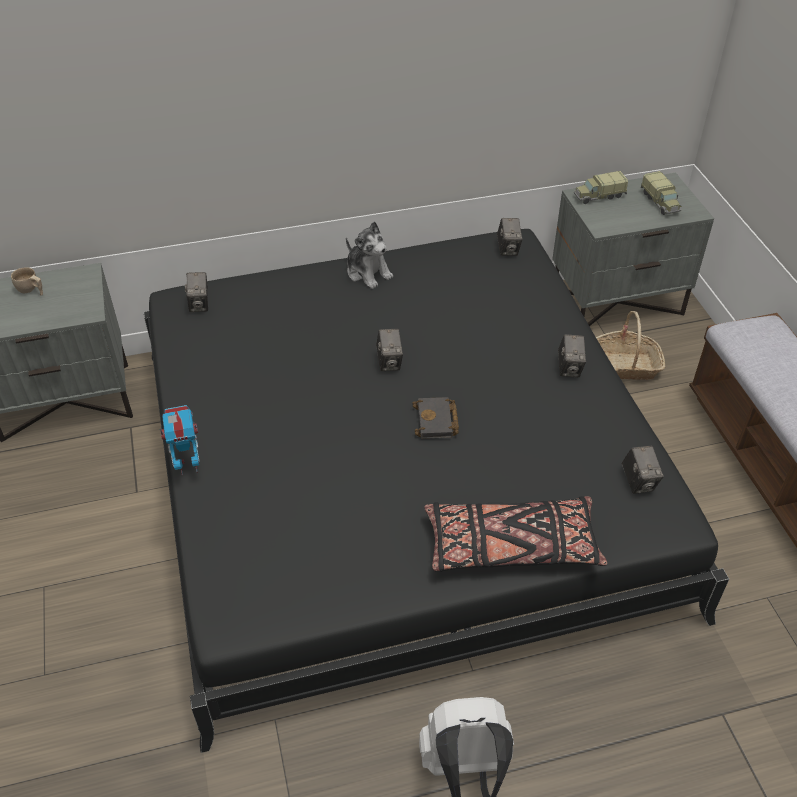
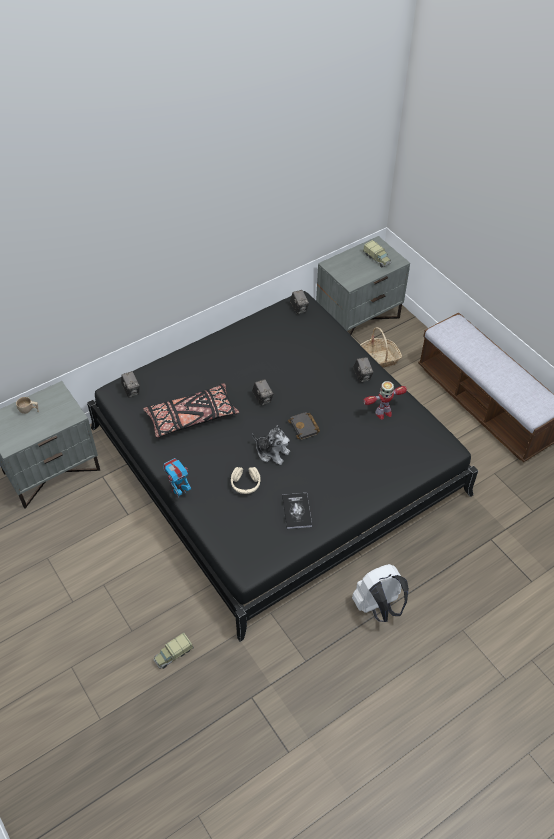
camera: 20 degrees left, 5 degrees up
plush toy [346,222,393,289] -> plush toy moved to [252,425,290,465]
black pillow [424,496,607,572] -> black pillow moved to [143,383,239,438]
toy truck [574,171,628,204] -> toy truck moved to [154,633,194,669]
camera [622,446,664,494] -> none
none -> beige headphones [231,467,261,494]
none -> book [282,493,312,529]
none -> toy robot [363,381,407,419]

